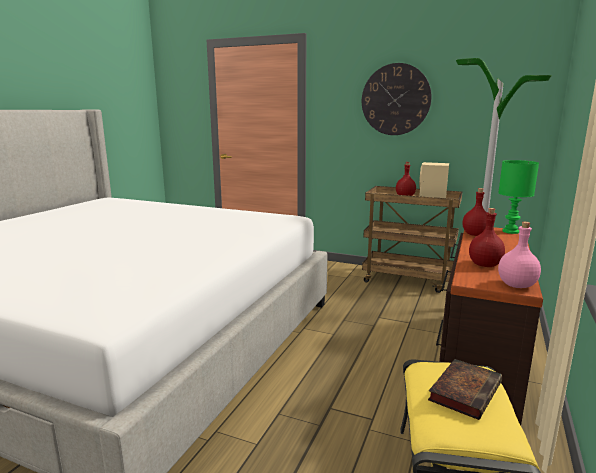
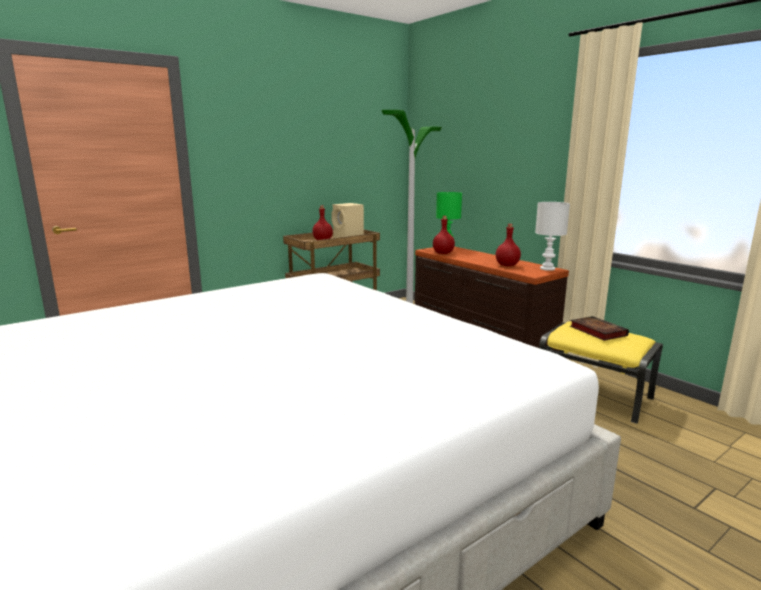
camera: 60 degrees left, 0 degrees up
wall clock [362,63,432,135] -> none
pink bottle [498,222,541,288] -> white table lamp [535,202,570,271]

